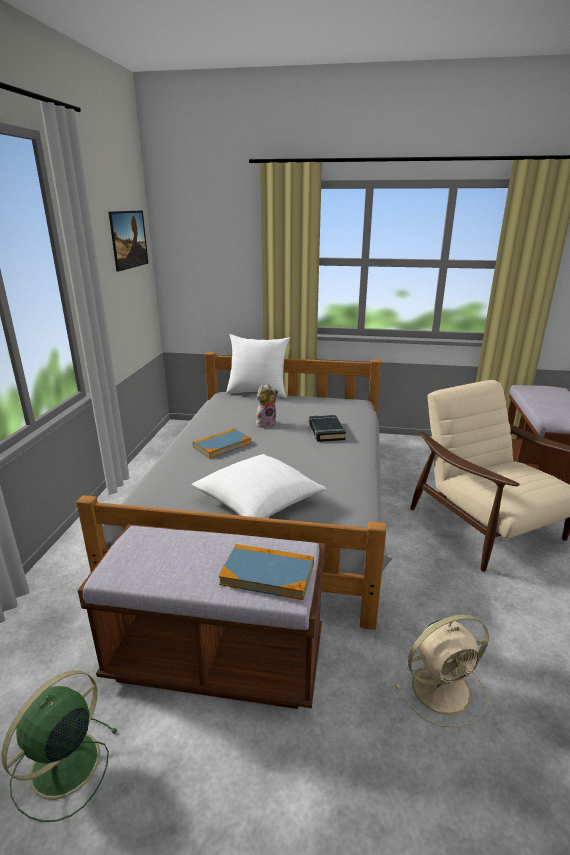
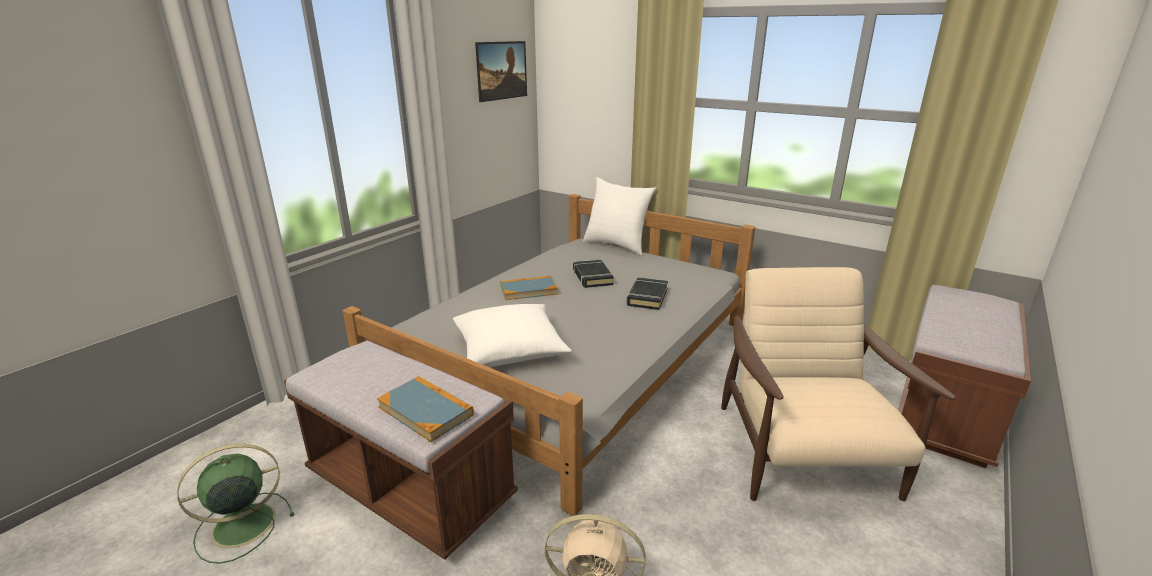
camera: 25 degrees right, 0 degrees up
plush toy [256,384,278,427] -> black book [573,260,614,288]

